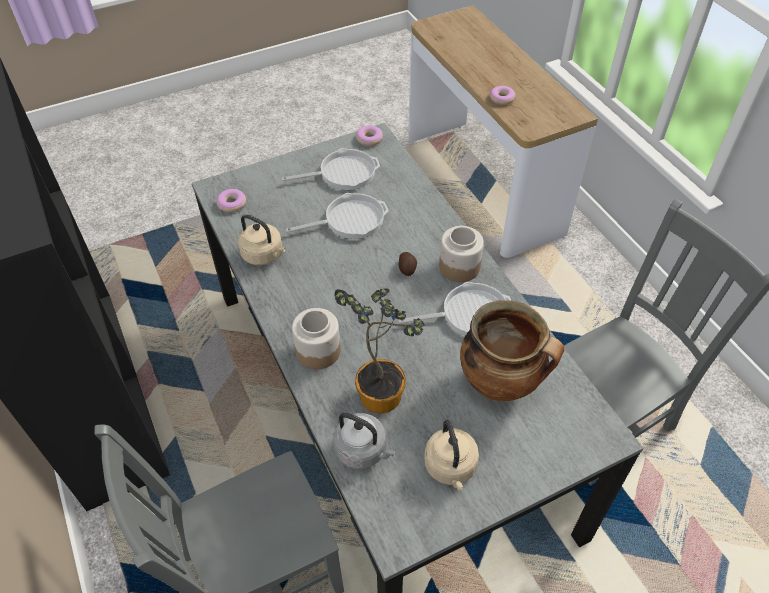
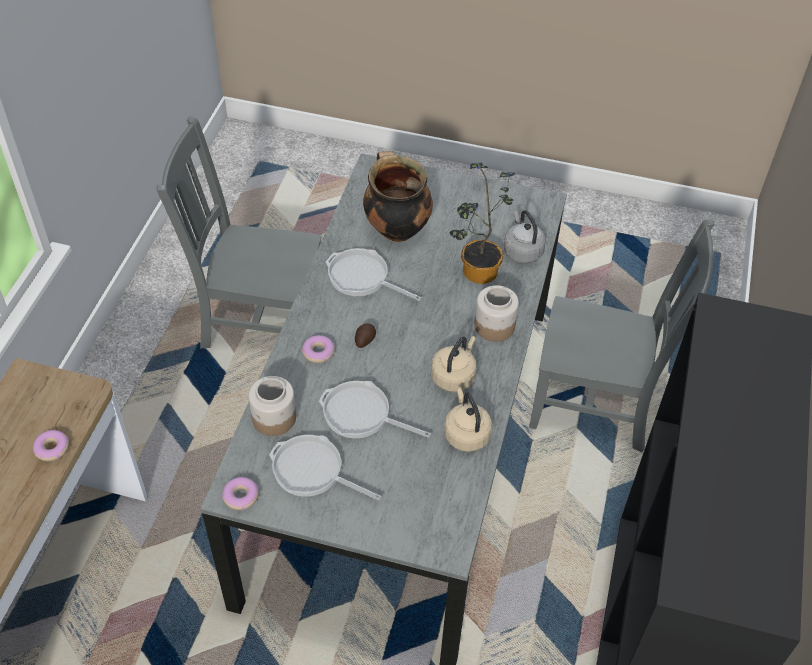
camera: 140 degrees left, 0 degrees up
donut [216,189,246,212] -> donut moved to [302,335,335,363]
beige kettle [424,420,479,490] -> beige kettle moved to [431,336,476,392]
jar [439,226,484,282] -> jar moved to [248,376,296,436]

